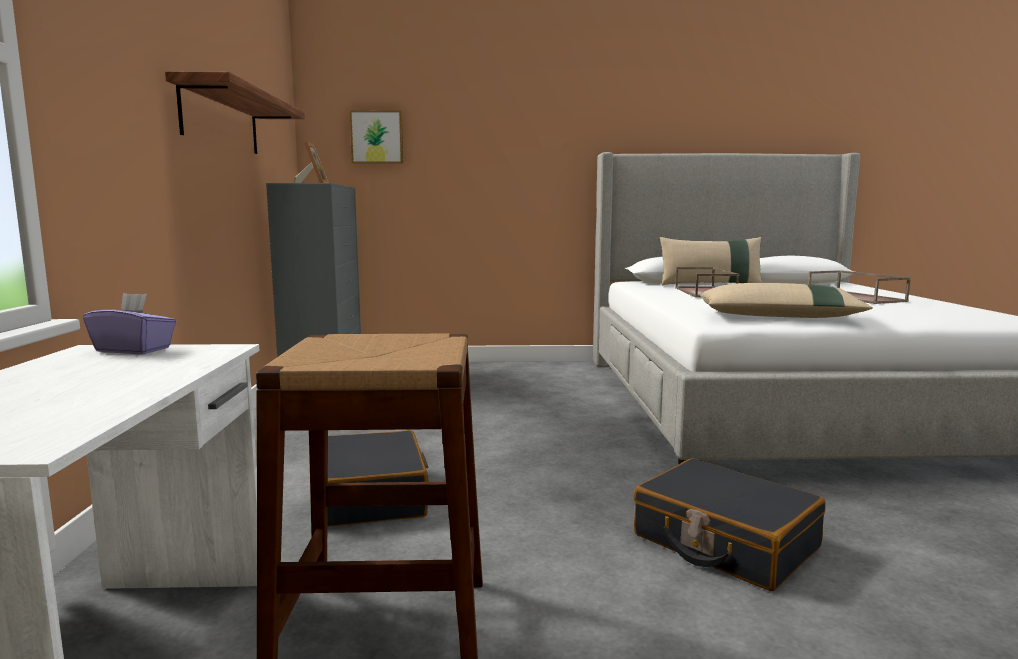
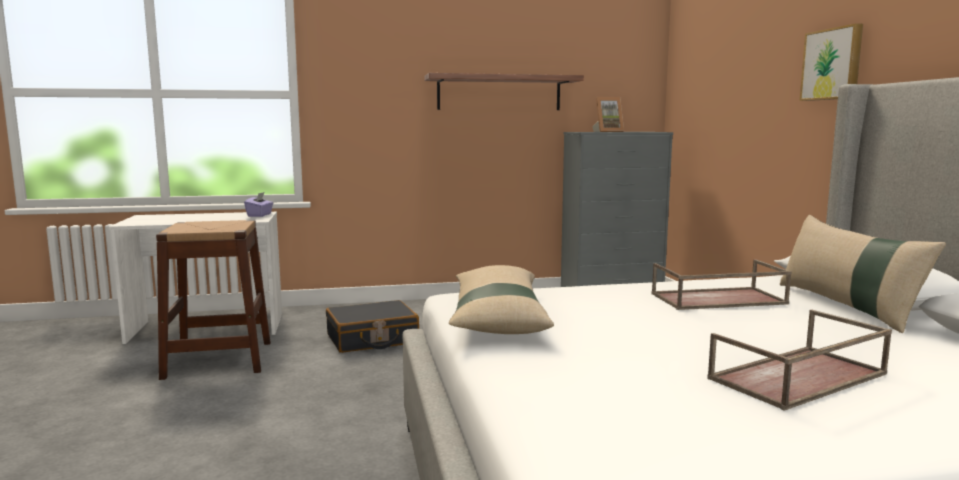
camera: 80 degrees right, 0 degrees up
picture [350,110,403,164] -> picture moved to [800,23,863,101]
black suitcase [633,458,826,591] -> none

